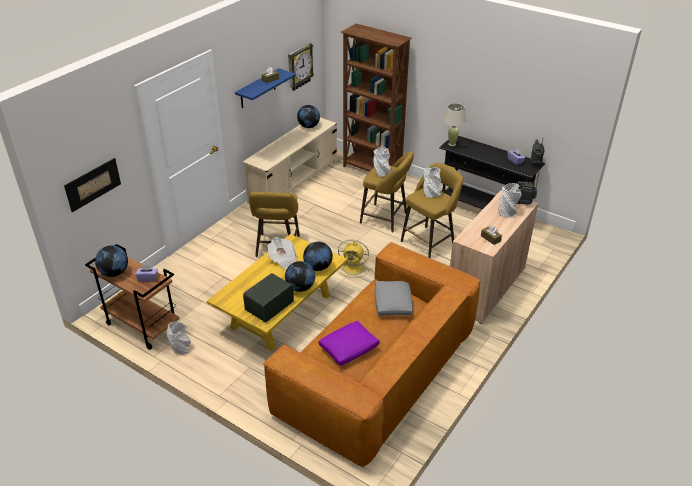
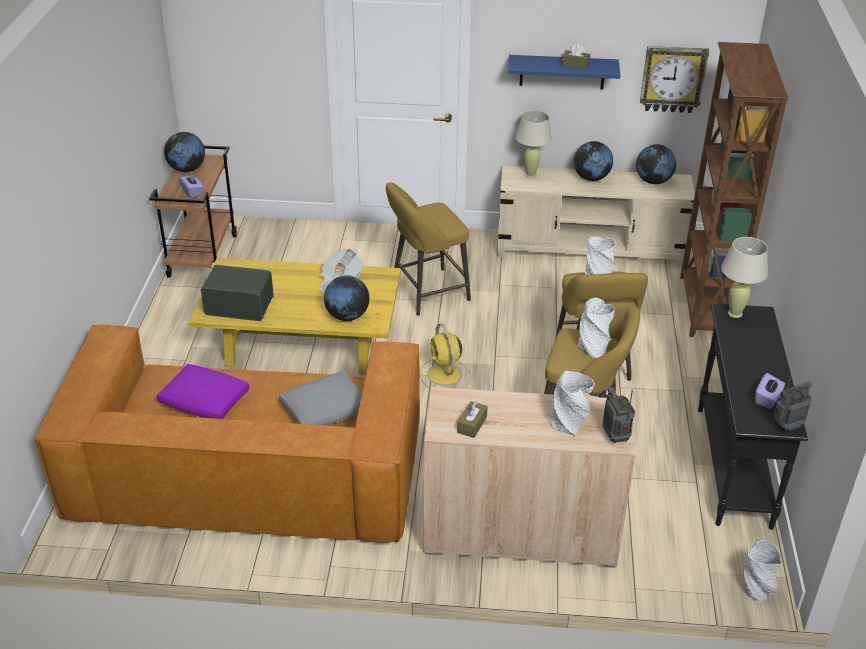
camera: 60 degrees right, 0 degrees up
picture [64,158,121,212] -> none
grey vase [167,321,191,354] -> grey vase moved to [743,540,783,603]
globe [285,261,315,292] -> globe moved to [574,141,613,181]
none -> beige table lamp [515,111,552,178]

